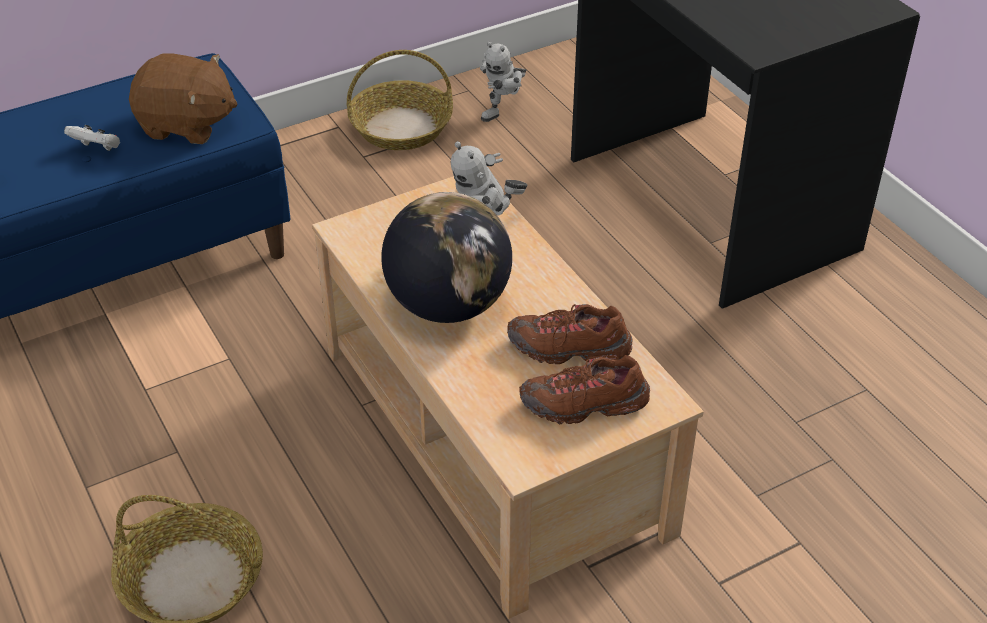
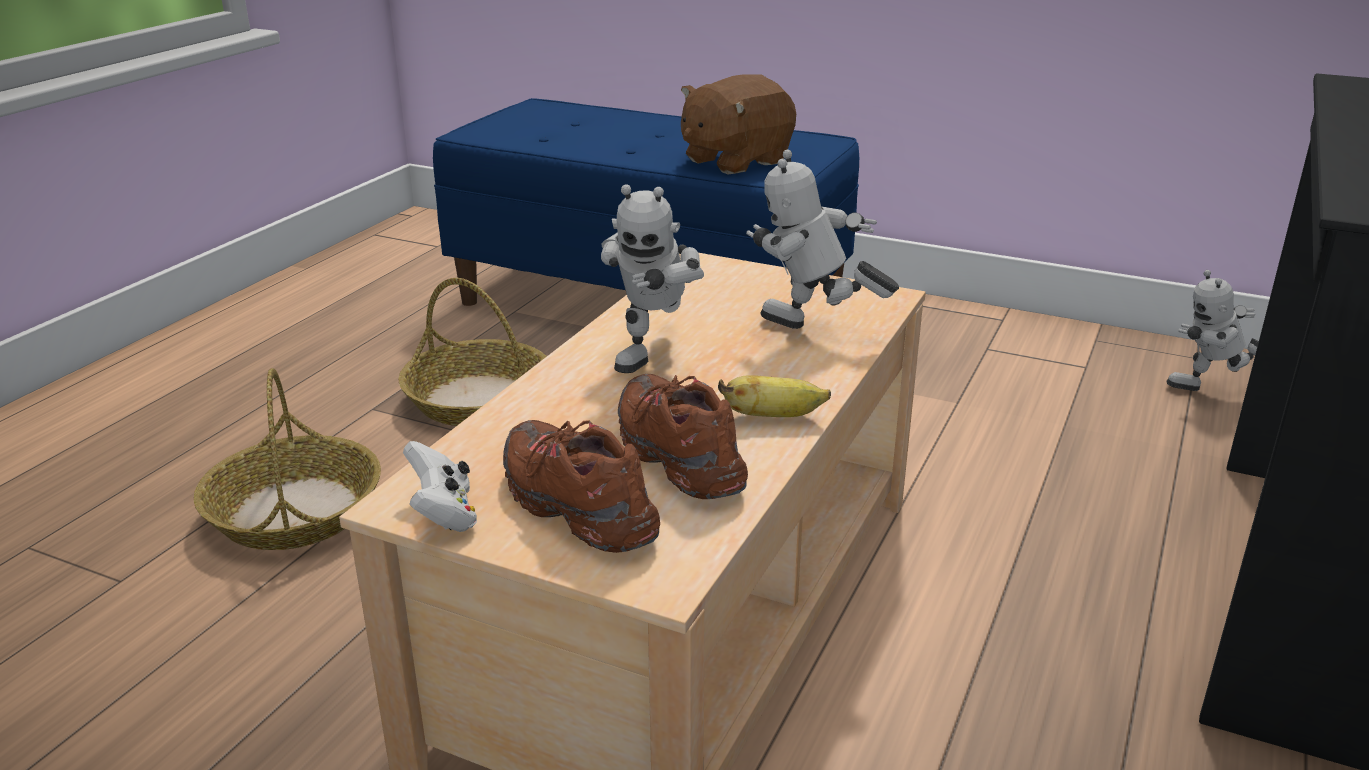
camera: 55 degrees right, 15 degrees down
white game controller [64,125,120,151] -> white game controller moved to [403,441,477,532]
brown plush toy [129,53,237,144] -> brown plush toy turned 75 degrees clockwise [681,74,796,174]
basket [347,50,453,150] -> basket moved to [399,278,547,426]
globe [381,192,512,323] -> toy robot [601,184,704,373]
none -> banana [718,375,831,417]

